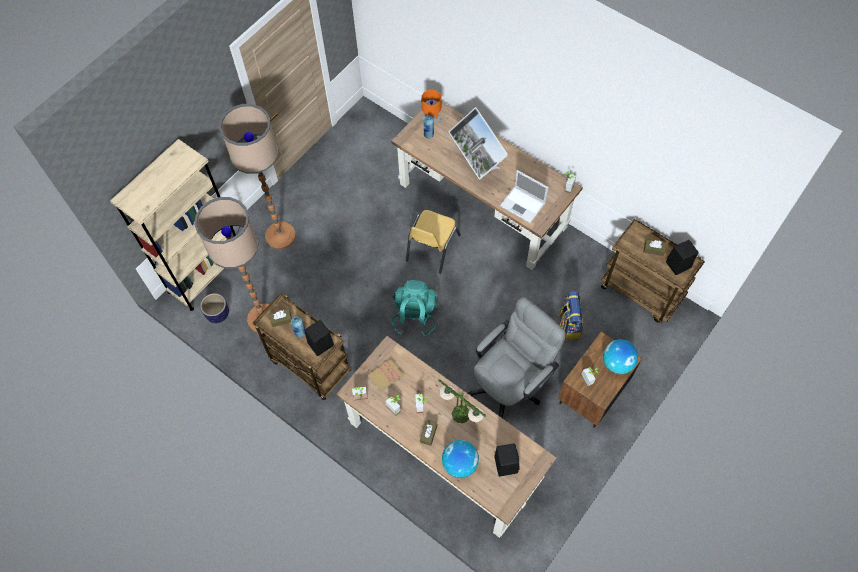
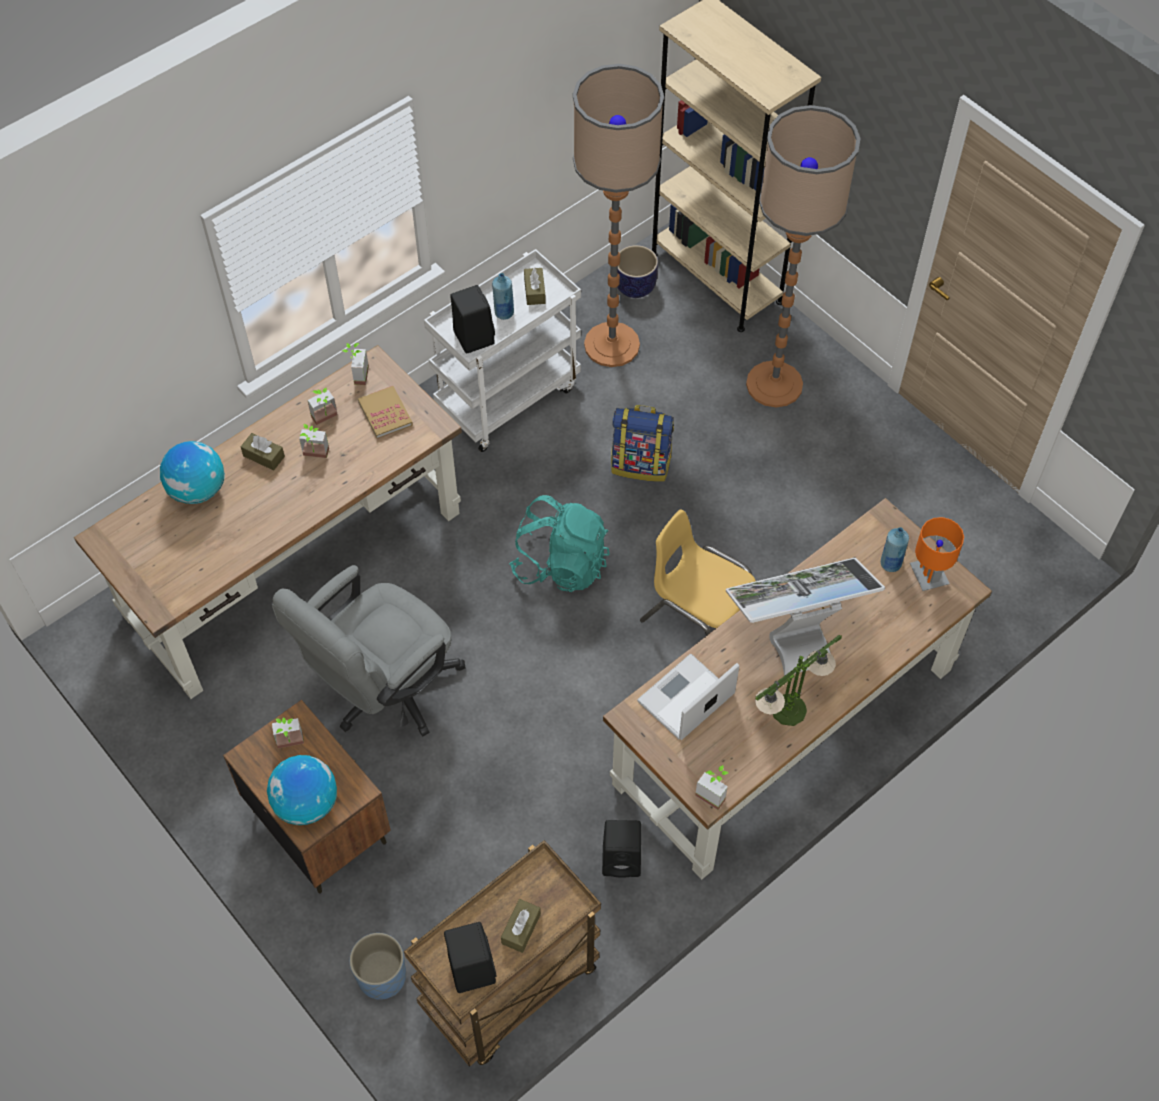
camera: 100 degrees right, 5 degrees down
brown cart [253,293,351,401] -> white cart [424,249,581,452]
table lamp [438,379,486,423] -> table lamp moved to [755,635,842,726]
grey office chair [468,297,566,418] -> grey office chair turned 75 degrees clockwise [272,565,466,737]
black speaker [494,443,520,476] -> black speaker moved to [602,820,641,878]
backpack [557,291,583,340] -> backpack moved to [611,405,674,482]
none -> blue planter [350,933,406,1000]

